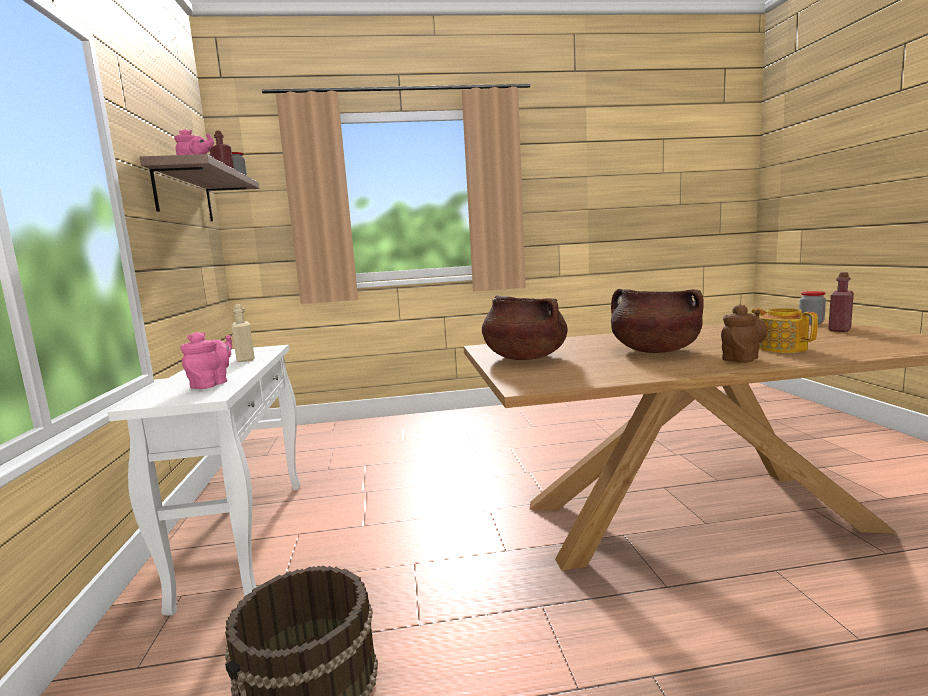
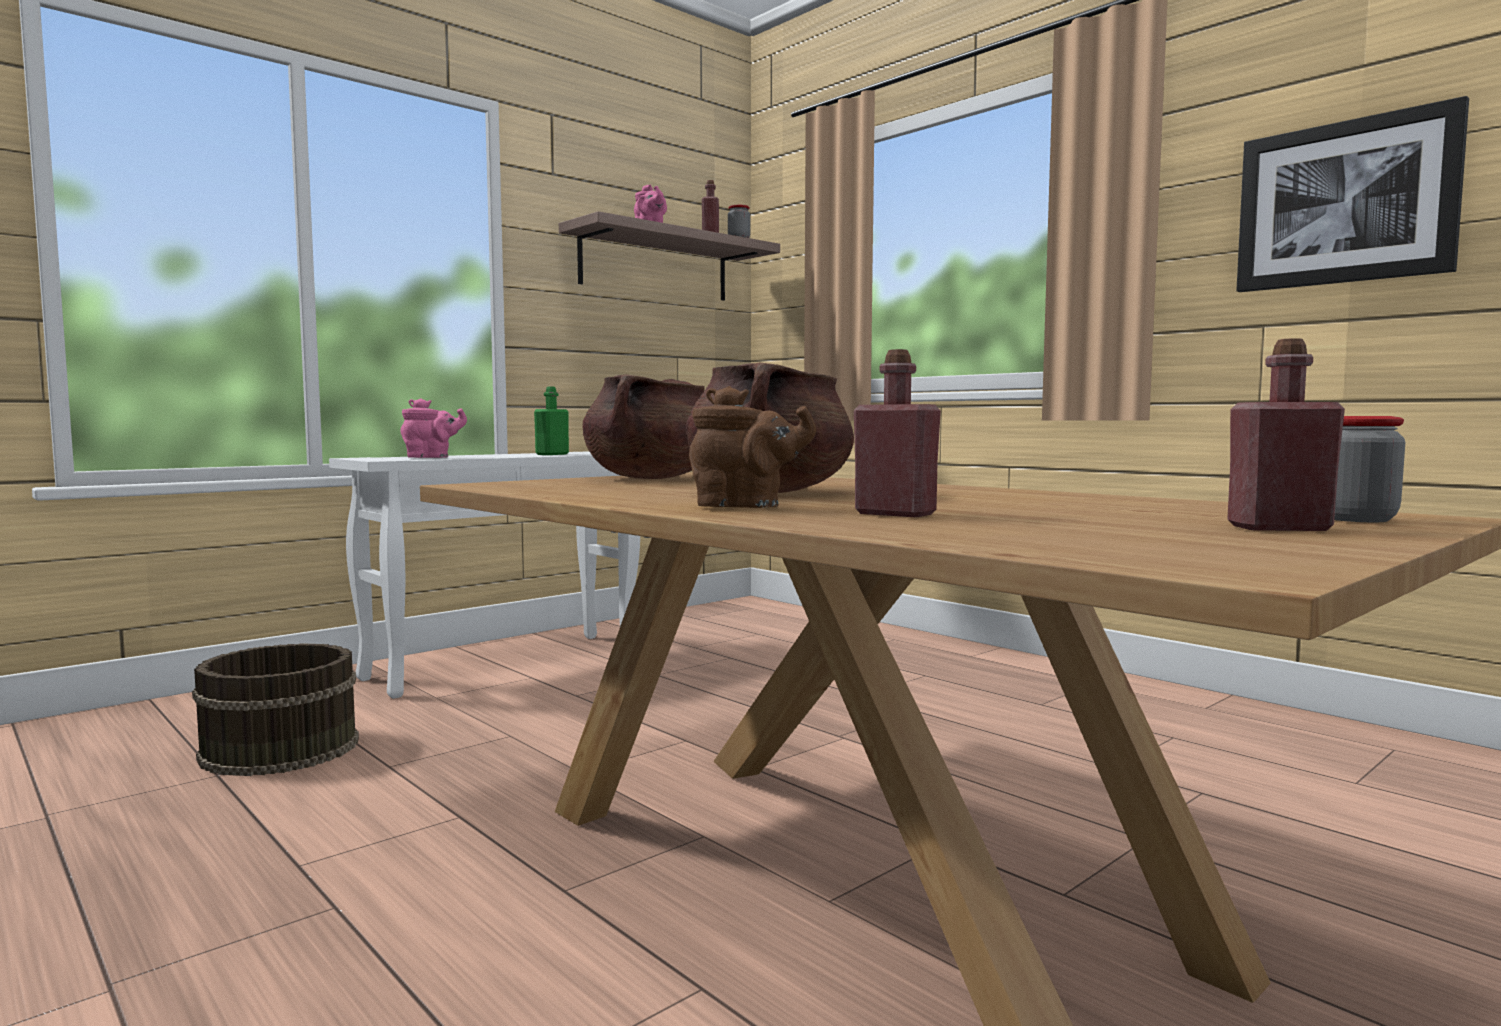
camera: 55 degrees right, 5 degrees down
beige bottle [232,304,255,362] -> green bottle [534,387,569,455]
teapot [752,308,818,353] -> red bottle [854,349,941,517]
none -> picture [1236,96,1469,292]

